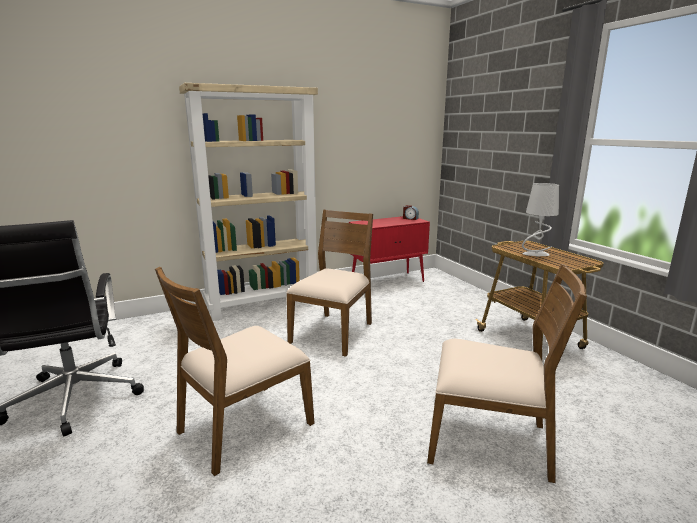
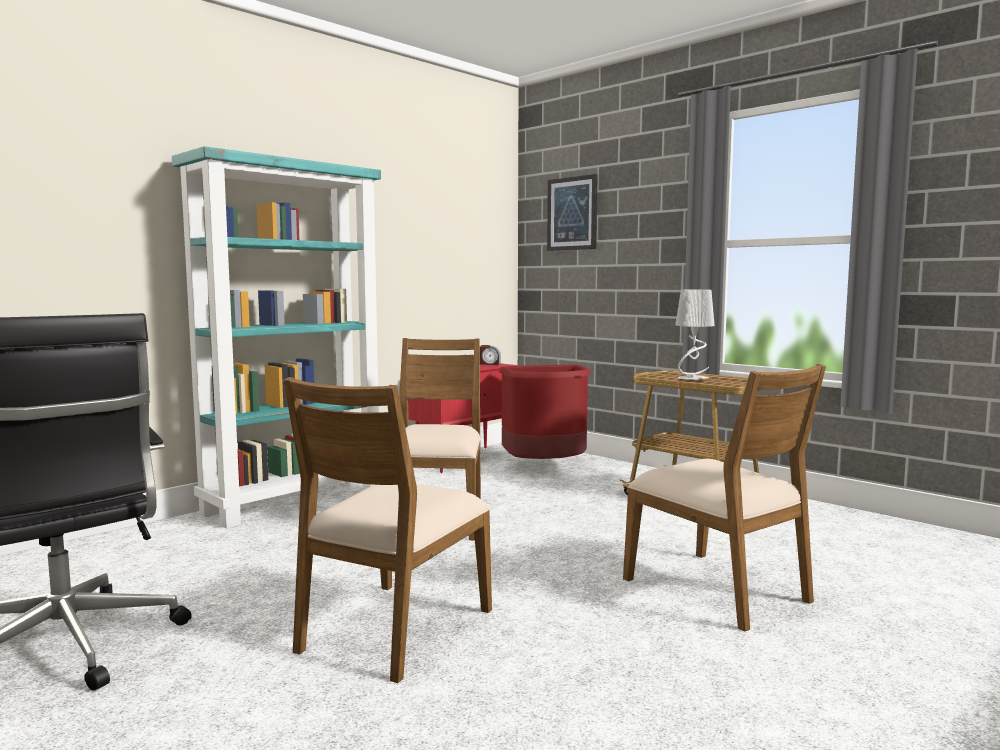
camera: 20 degrees left, 10 degrees down
beige bookcase [179,83,318,321] -> turquoise bookcase [172,146,381,528]
brown chair [427,264,587,483] -> brown chair turned 60 degrees clockwise [623,364,826,631]
none -> red trash can [499,365,591,459]
none -> picture [547,174,598,251]

